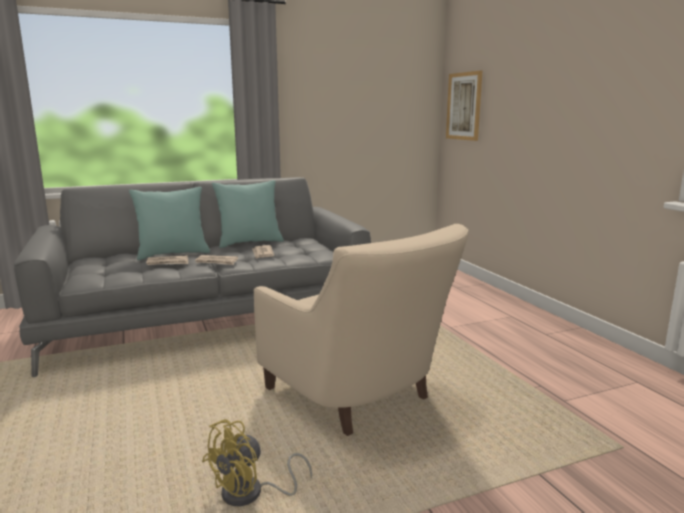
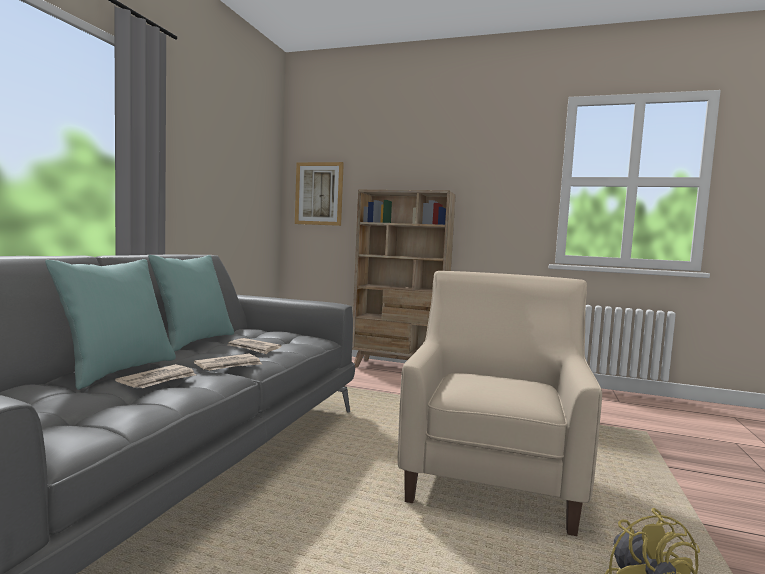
camera: 50 degrees left, 10 degrees down
beige armchair [254,224,469,436] -> beige armchair turned 75 degrees counterclockwise [398,271,602,536]
none -> beige bookcase [352,190,456,367]

